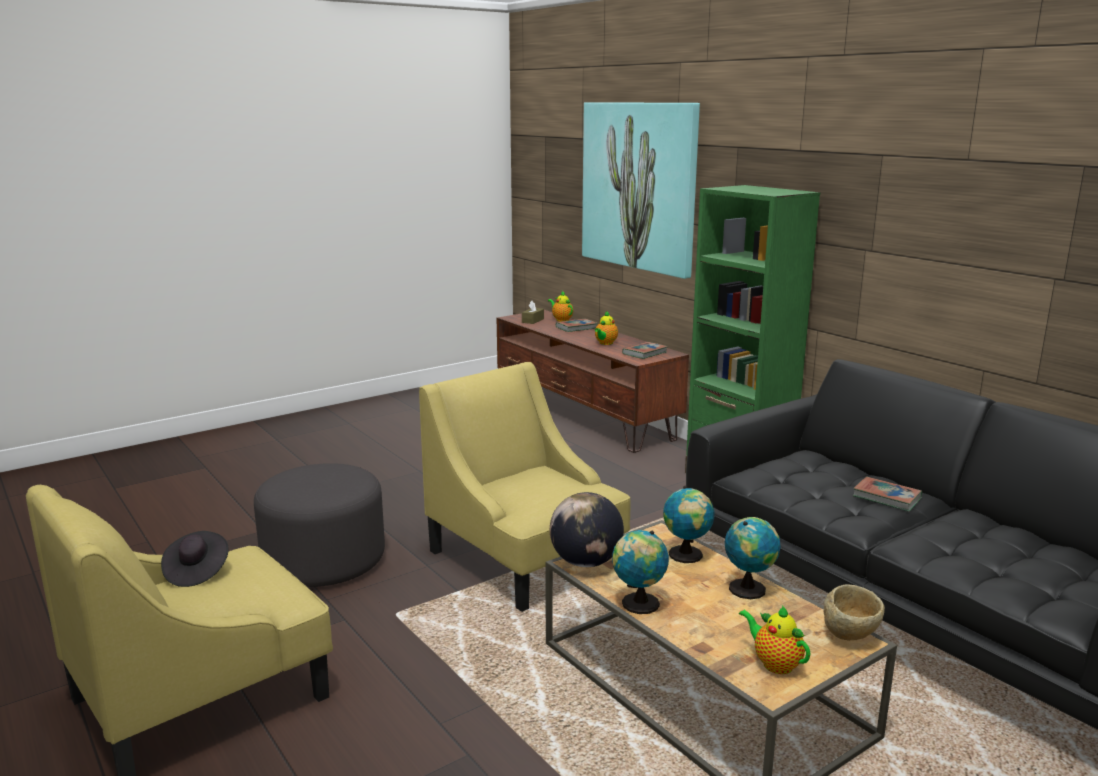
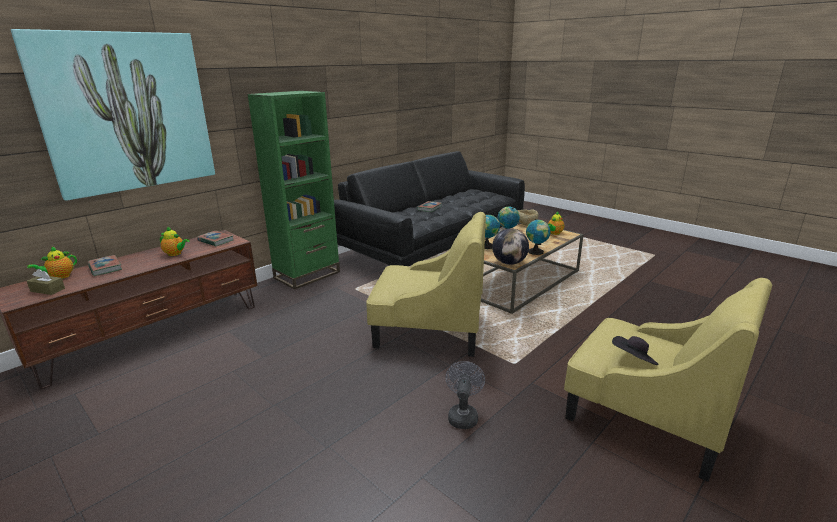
camera: 100 degrees left, 5 degrees up
grey ottoman [254,463,385,587] -> grey fan [446,361,485,429]
yellow armchair [419,362,630,612] -> yellow armchair turned 120 degrees counterclockwise [366,212,486,357]

